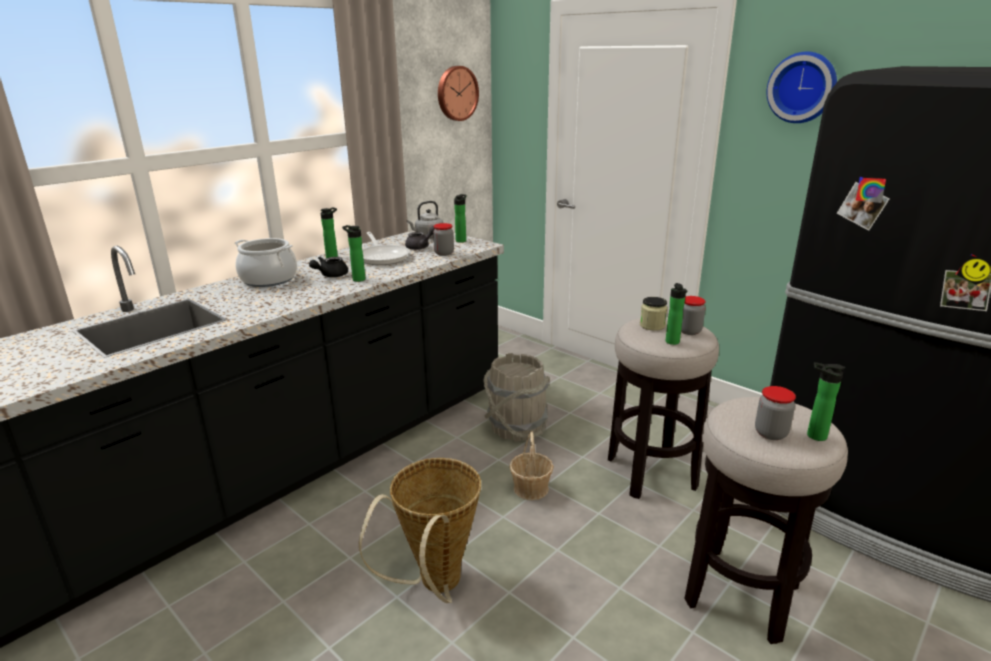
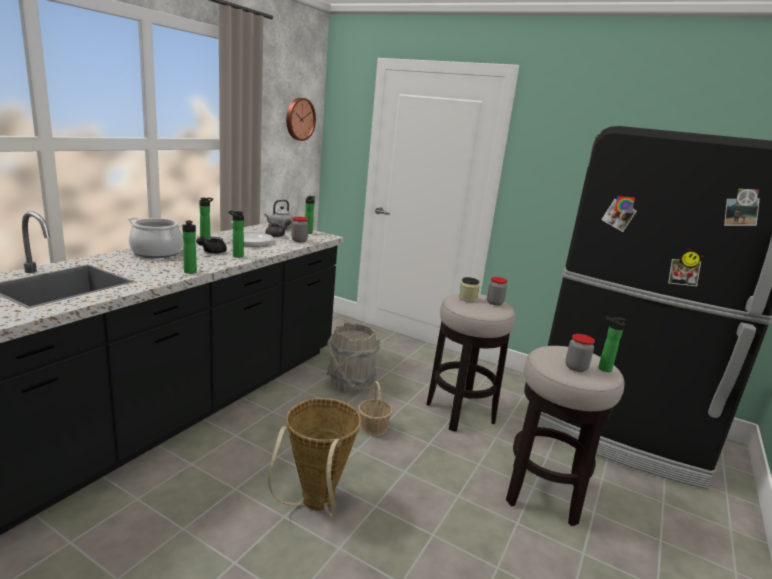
camera: 15 degrees left, 5 degrees down
bottle [665,283,687,345] -> bottle moved to [182,220,197,274]
wall clock [766,52,837,123] -> none

